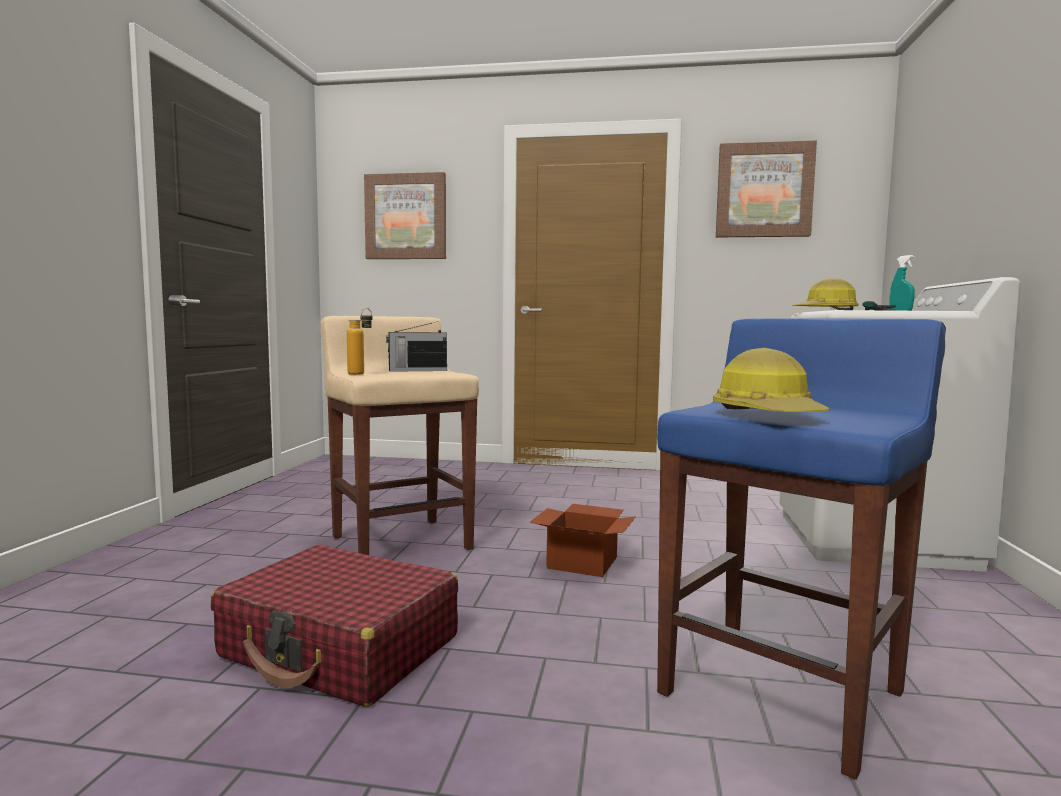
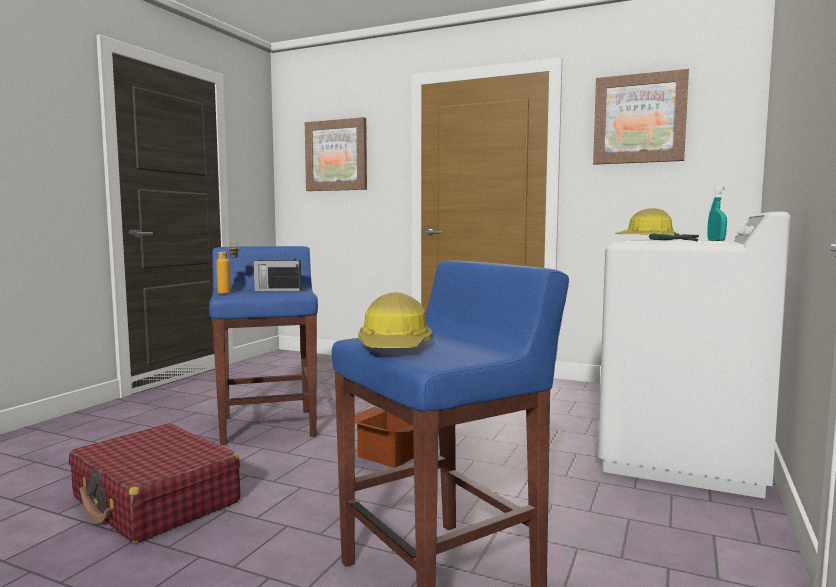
camera: 15 degrees right, 0 degrees up
beige stool [321,316,479,555] -> blue stool [209,246,318,445]

